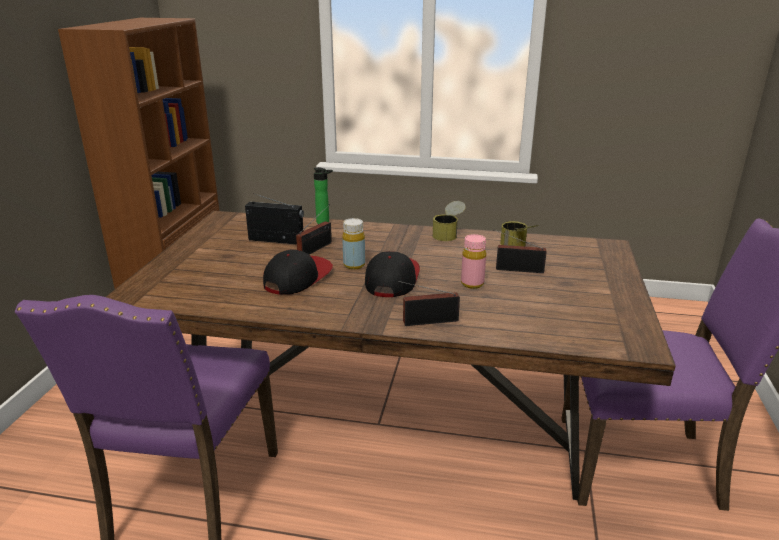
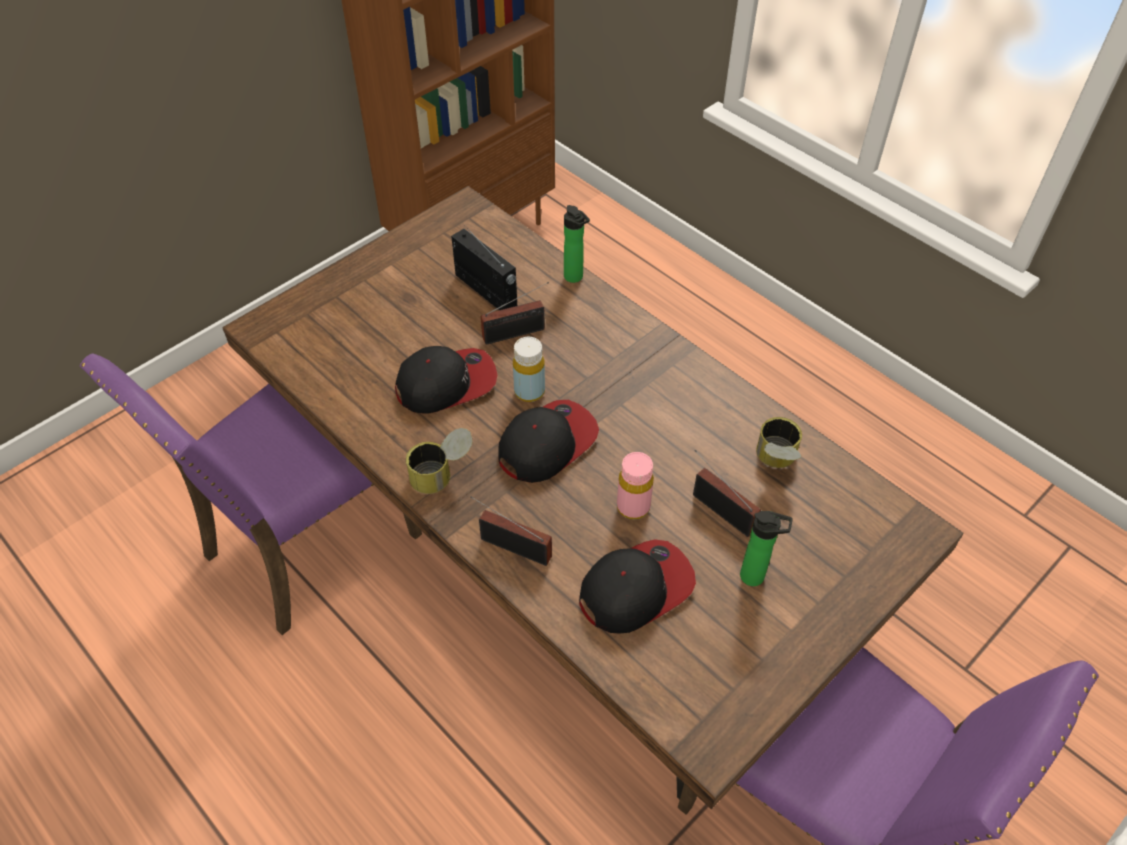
camera: 35 degrees right, 25 degrees up
can [432,201,466,241] -> can moved to [406,428,473,494]
none -> cap [579,539,696,633]
none -> bottle [740,511,793,586]

